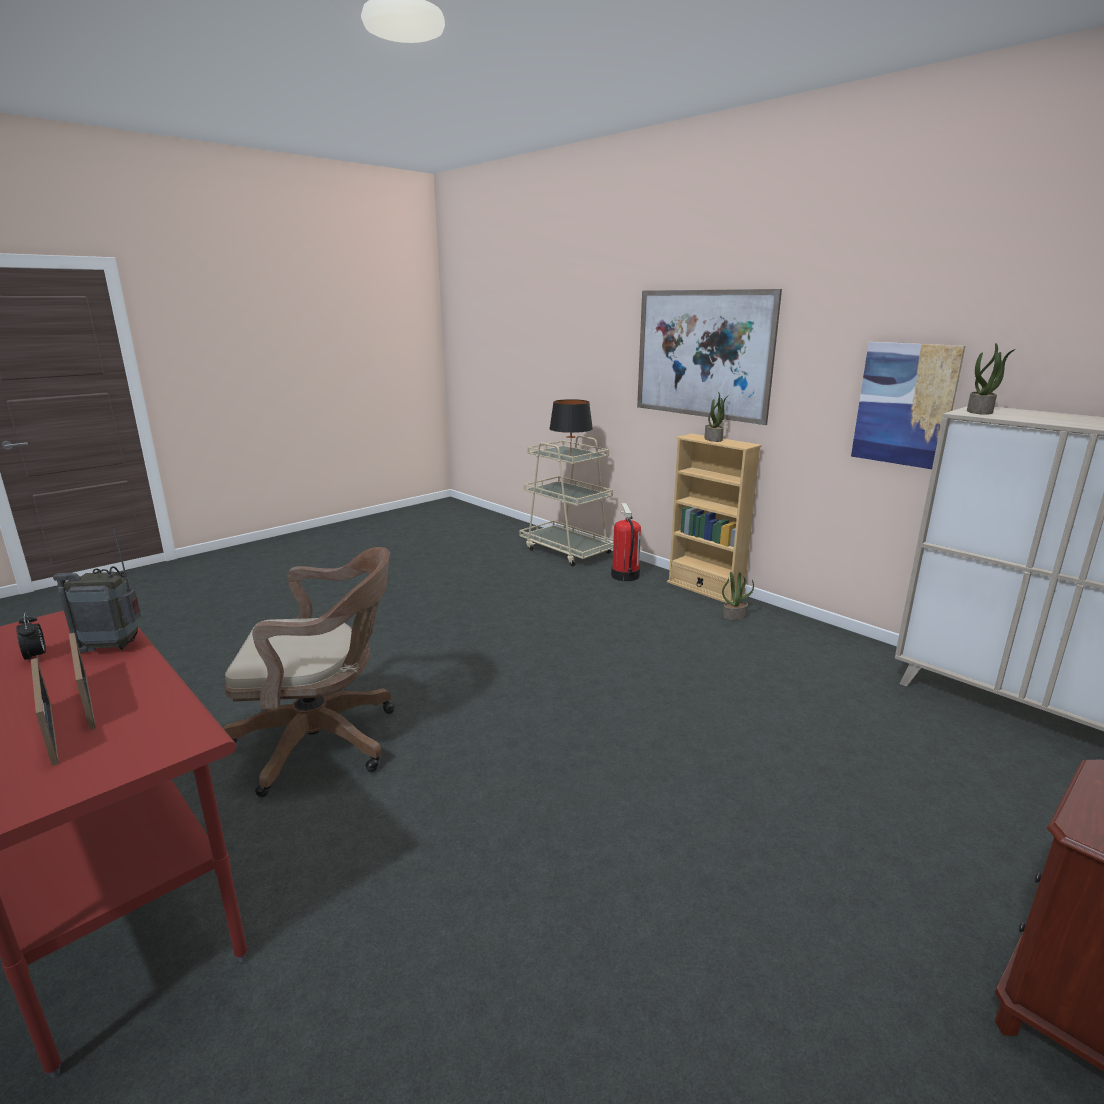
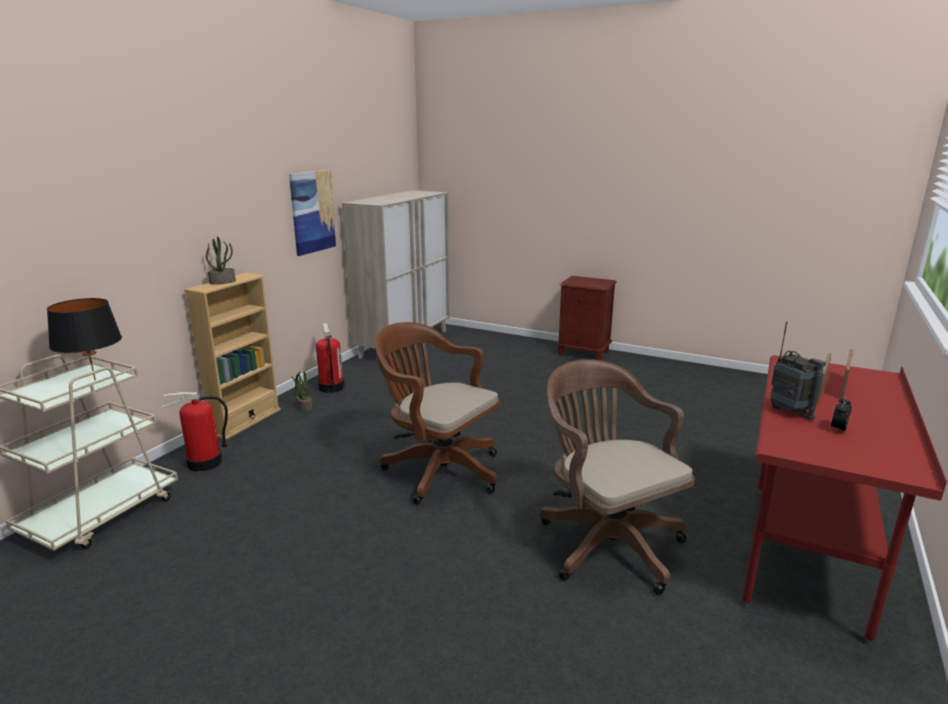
camera: 110 degrees left, 0 degrees up
picture [637,289,782,425] -> none
potted plant [967,343,1015,415] -> none
none -> fire extinguisher [316,323,345,393]
none -> brown office chair [375,322,500,504]

